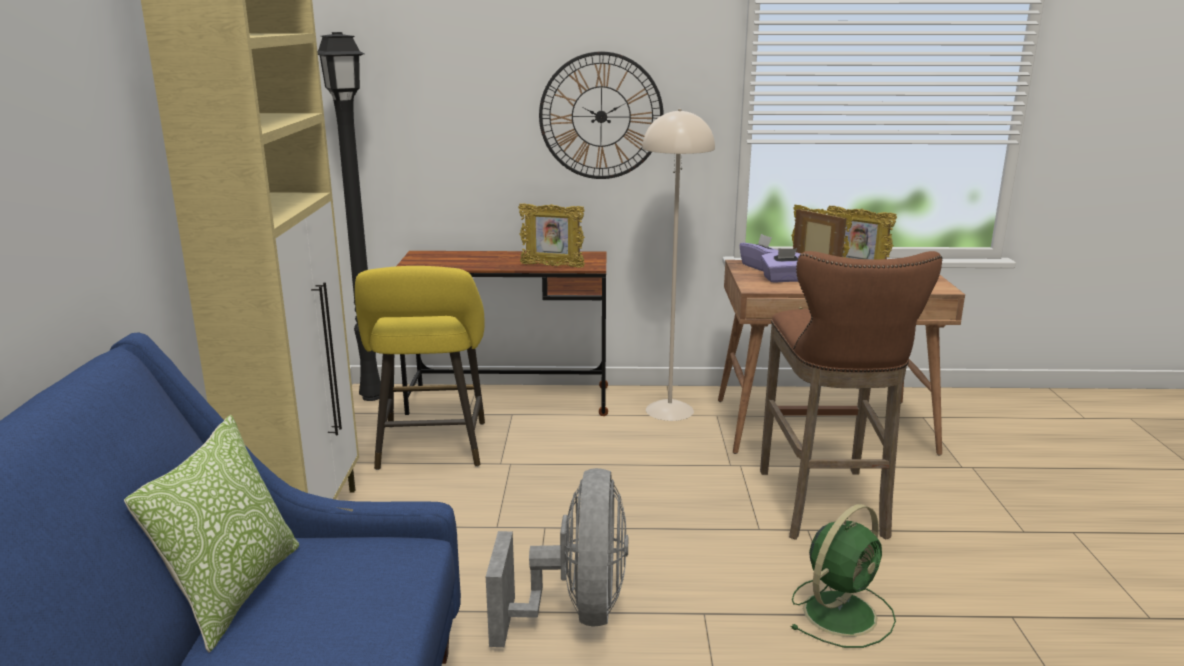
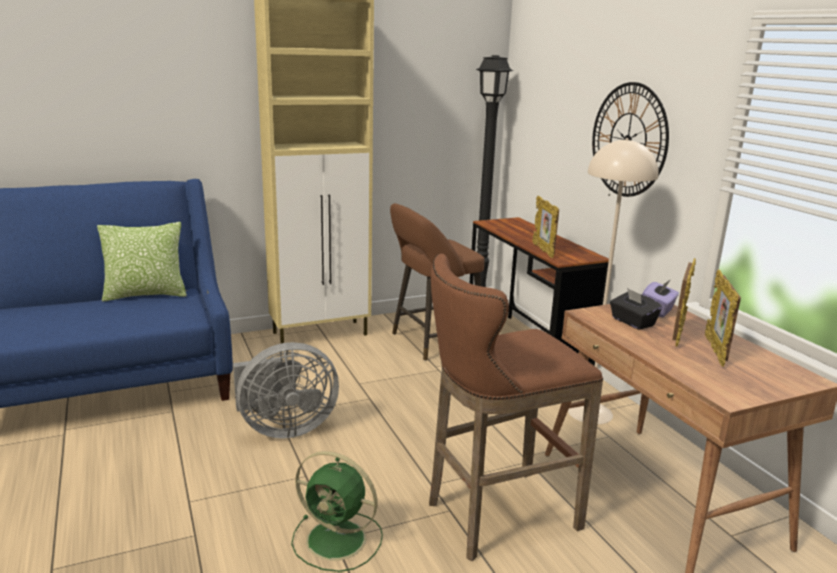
camera: 65 degrees right, 0 degrees up
yellow stool [355,266,485,470] -> brown stool [390,203,484,361]
purple tissue box [761,248,801,283] -> black tissue box [610,288,662,330]

